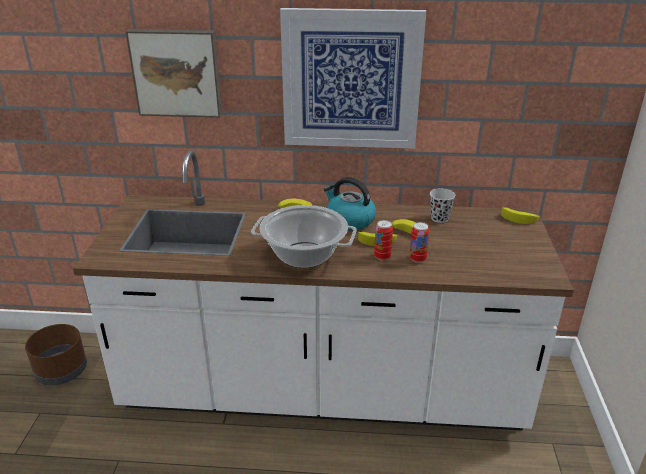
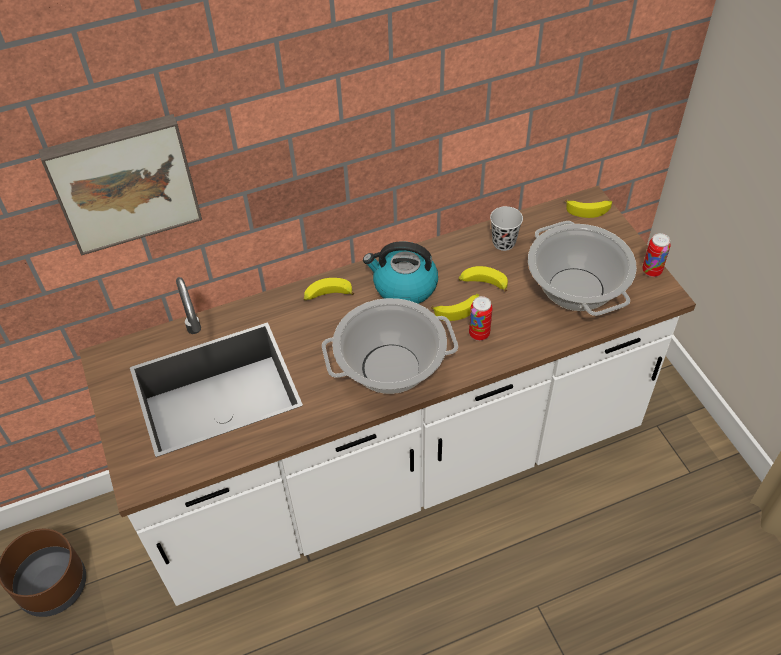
camera: 25 degrees left, 20 degrees up
picture [280,8,426,149] -> none
can [410,222,429,263] -> can moved to [642,233,671,277]
none -> cooking pot [528,221,637,316]

